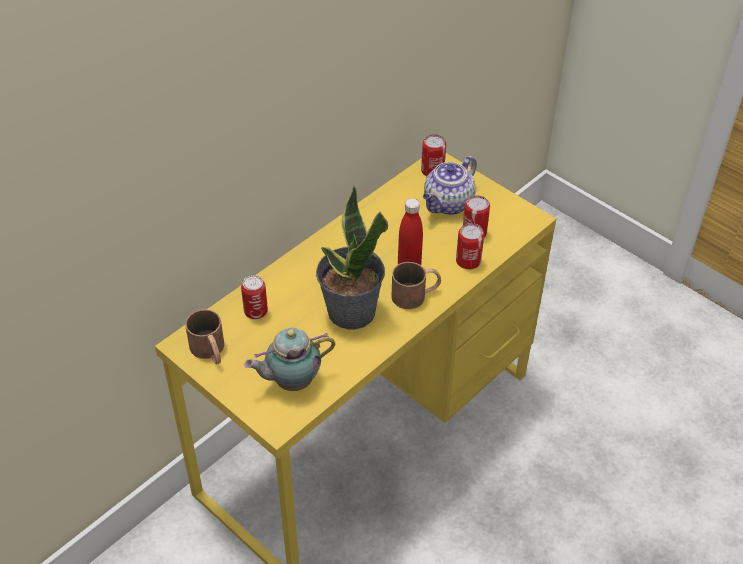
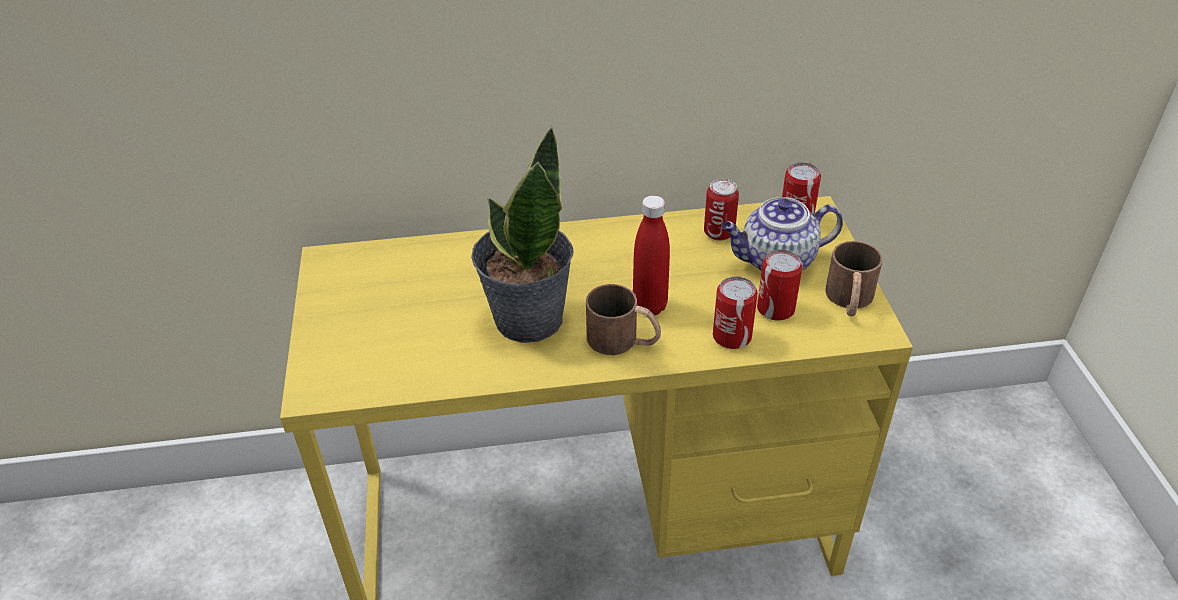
camera: 40 degrees right, 5 degrees down
brown mug [185,309,224,364] -> brown mug moved to [826,241,883,316]
can [241,275,268,319] -> can moved to [704,179,739,241]
teapot [244,328,335,391] -> none

